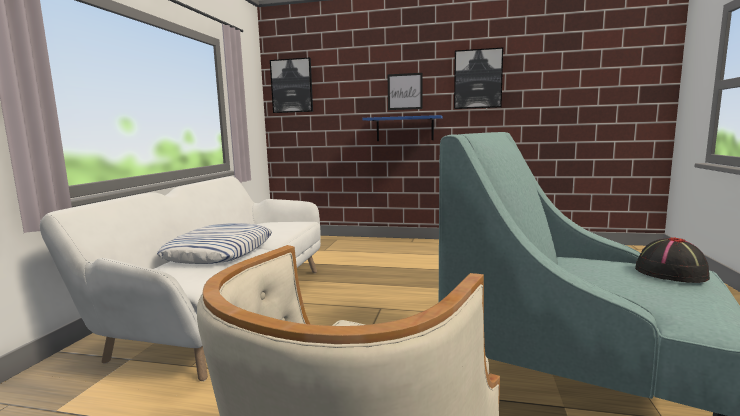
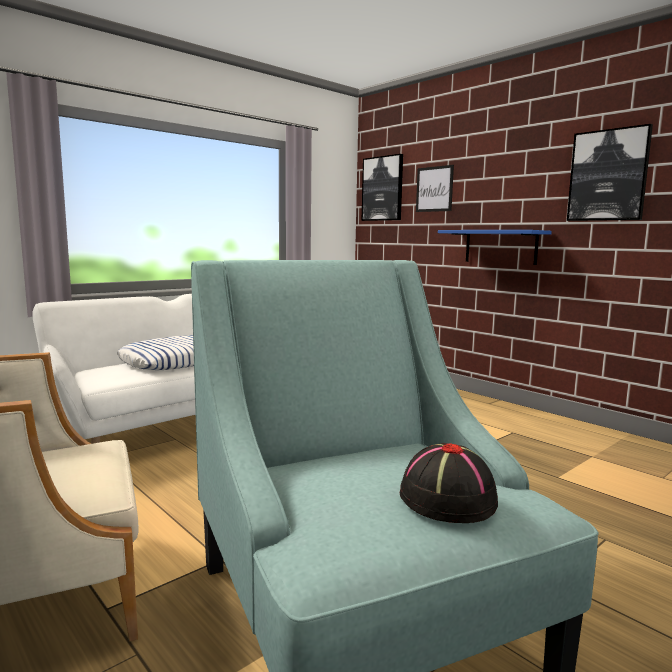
camera: 35 degrees right, 0 degrees up
picture [388,73,423,110] -> picture moved to [416,165,454,212]

